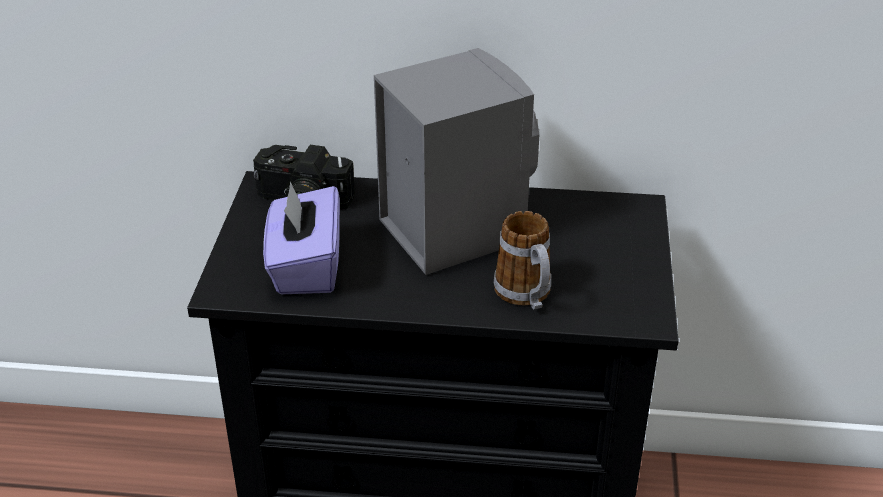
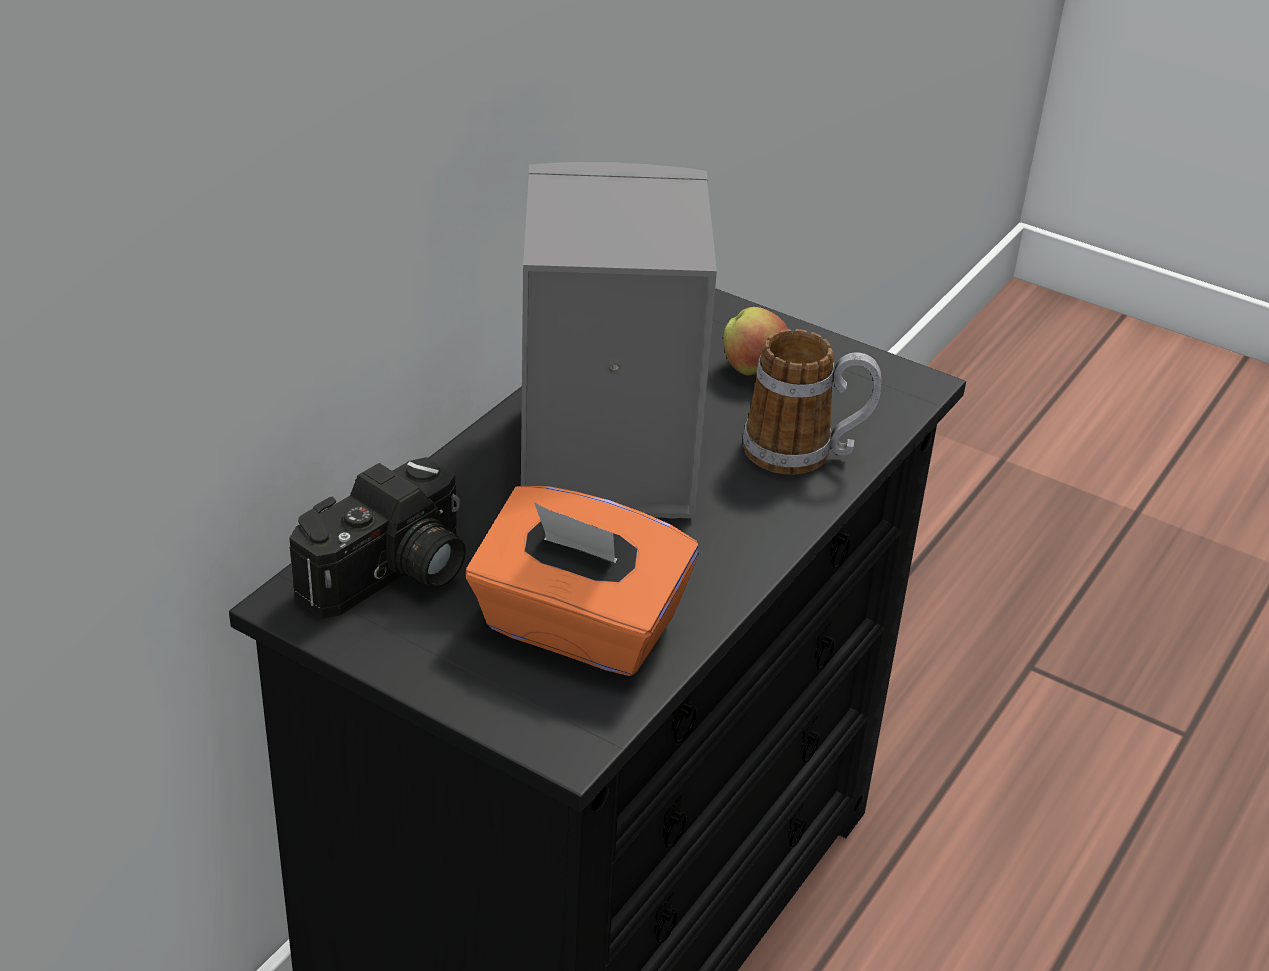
camera: 65 degrees left, 0 degrees up
purple tissue box [263,182,340,294] -> orange tissue box [466,486,699,676]
none -> apple [724,307,788,376]

